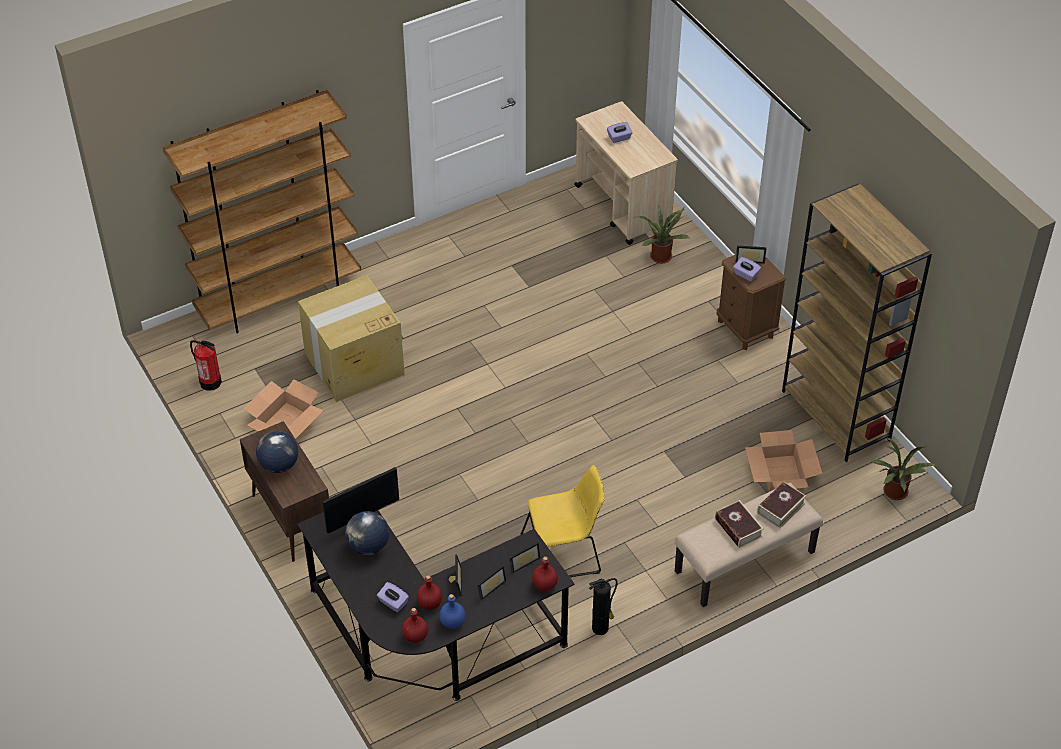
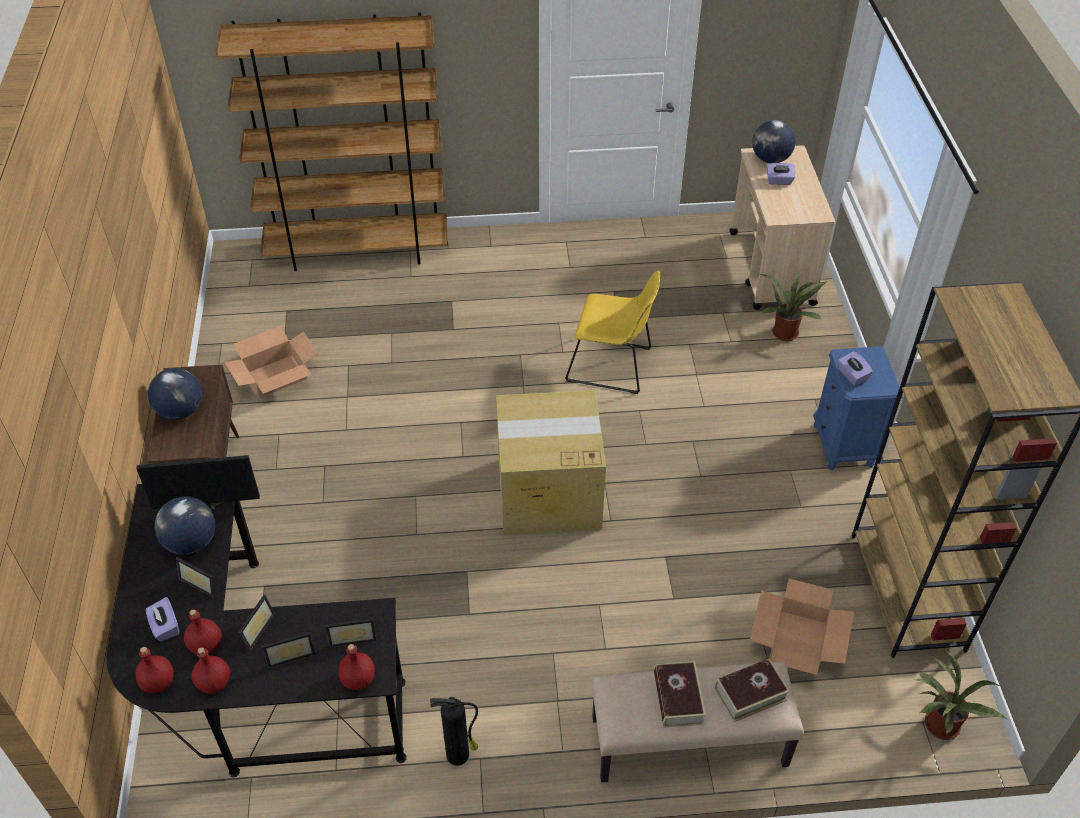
camera: 25 degrees right, 0 degrees up
fire extinguisher [190,340,222,391] -> none
cardboard box [298,275,405,402] -> cardboard box moved to [496,390,606,535]
blue bottle [440,594,465,629] -> red bottle [192,647,230,694]
yellow chair [520,465,605,577] -> yellow chair moved to [565,271,660,394]
brown nightstand [716,246,786,350] -> blue nightstand [813,346,903,471]
picture frame [736,246,767,264] -> picture frame moved to [176,557,216,598]
none -> globe [752,120,796,163]

